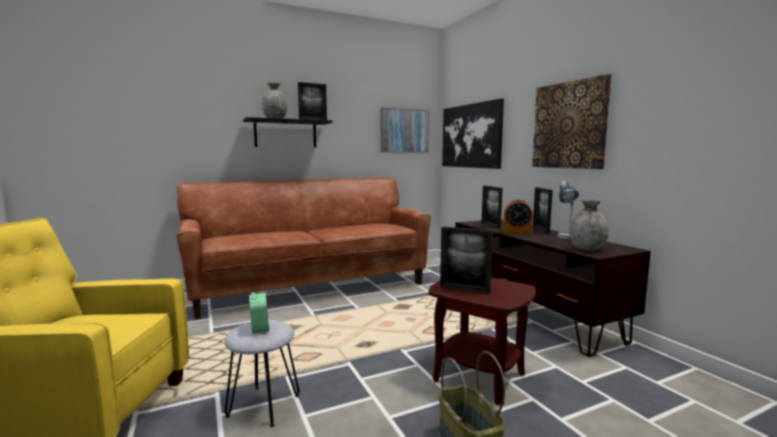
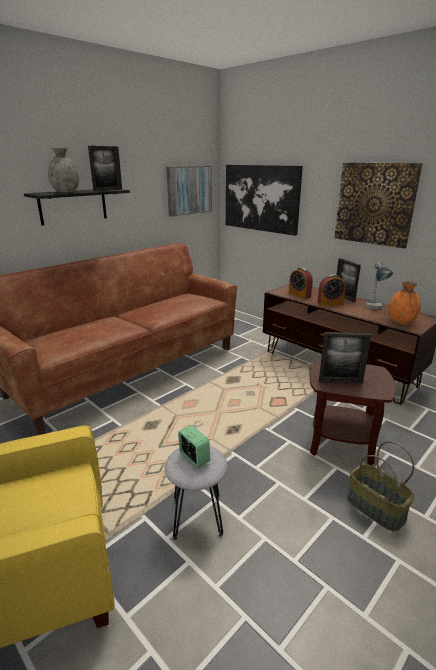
camera: 20 degrees left, 15 degrees up
picture frame [482,185,503,229] -> alarm clock [289,268,313,299]
grey vase [569,200,609,250] -> orange vase [388,281,421,324]

